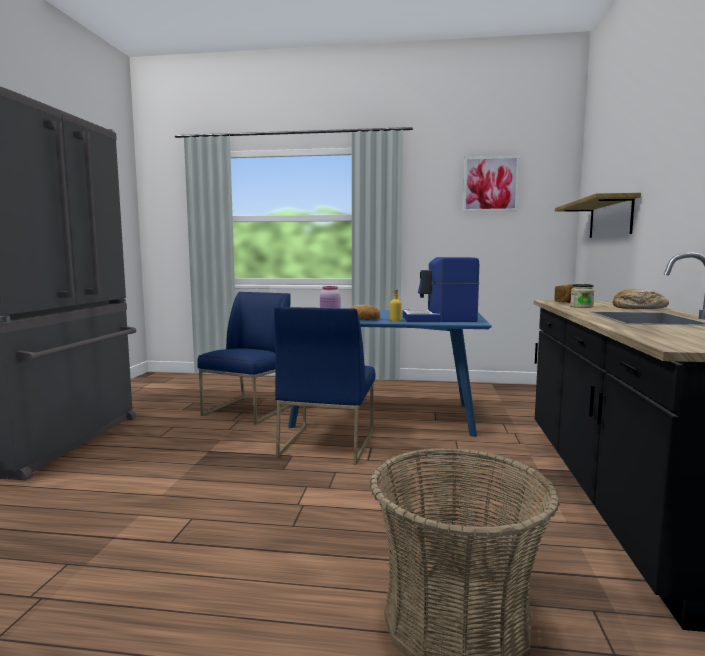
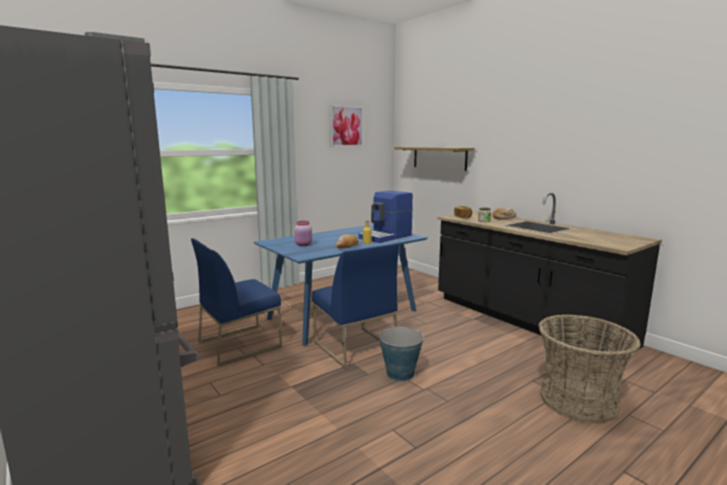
camera: 45 degrees left, 5 degrees up
blue chair [197,292,292,424] -> blue chair turned 105 degrees counterclockwise [191,238,282,366]
none -> bucket [377,327,424,381]

